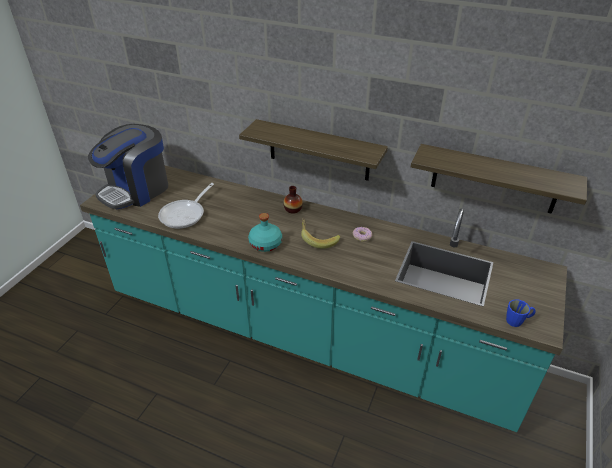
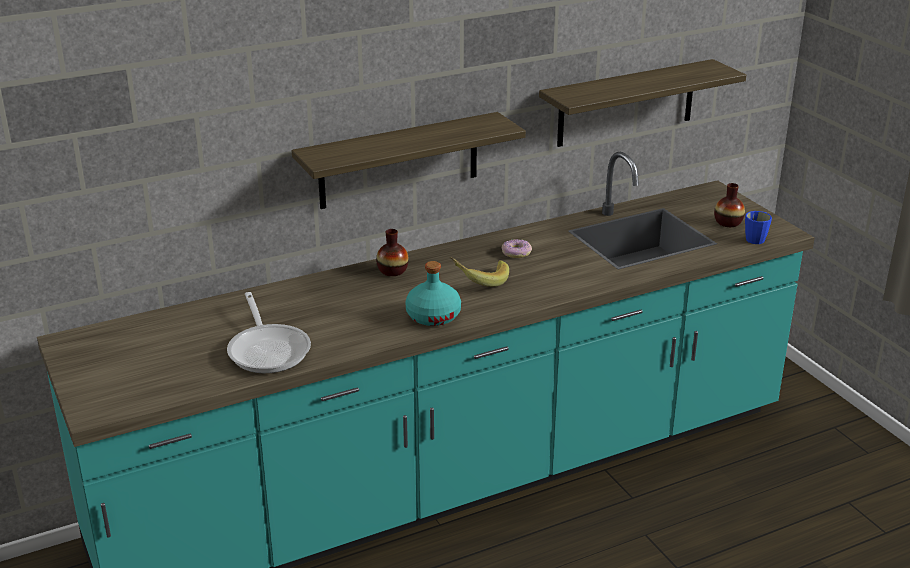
camera: 50 degrees left, 10 degrees down
coffee machine [88,124,168,209] -> none
none -> vase [714,183,745,227]

